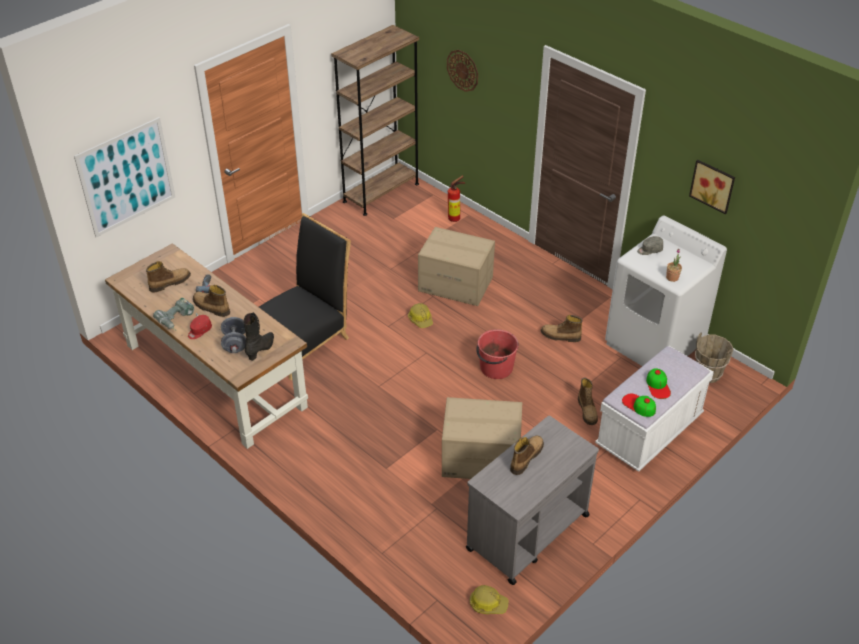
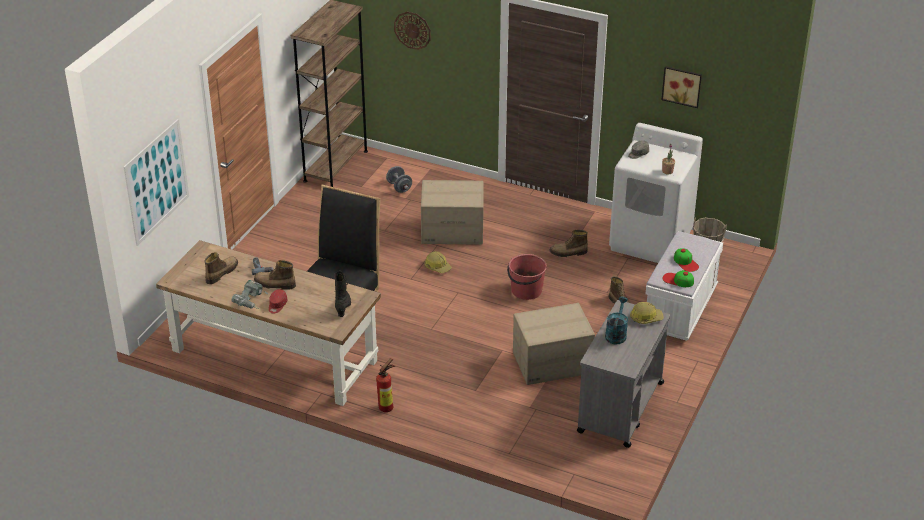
camera: 20 degrees left, 5 degrees down
grey dumbbell [221,317,246,353] -> grey dumbbell moved to [386,166,412,193]
fire extinguisher [448,175,465,222] -> fire extinguisher moved to [376,358,395,412]
hard hat [470,585,509,614] -> hard hat moved to [630,302,663,324]
boot [510,436,544,475] -> turquoise watering can [605,297,628,345]

